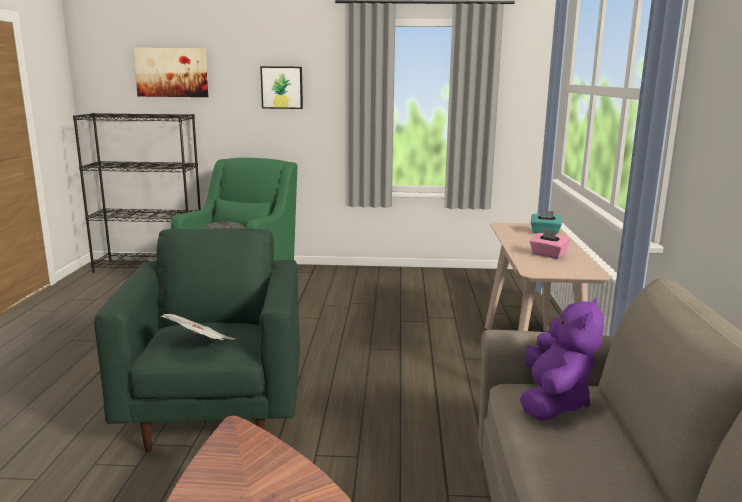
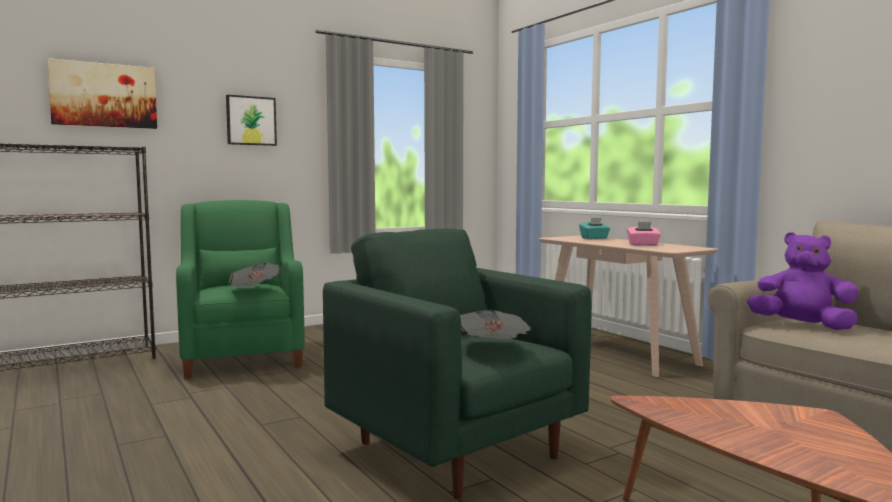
camera: 35 degrees left, 10 degrees down
purple plush toy [520,298,604,420] -> purple plush toy turned 45 degrees counterclockwise [747,232,859,330]

